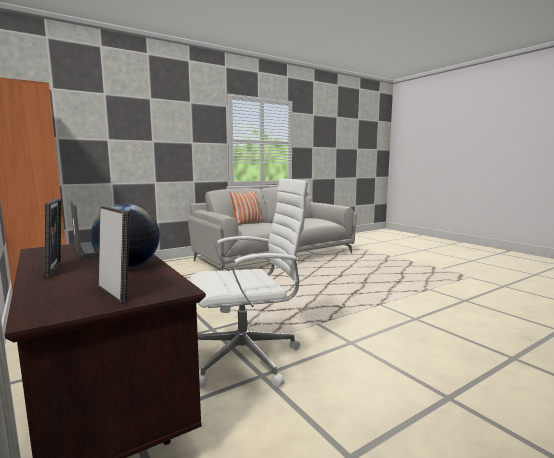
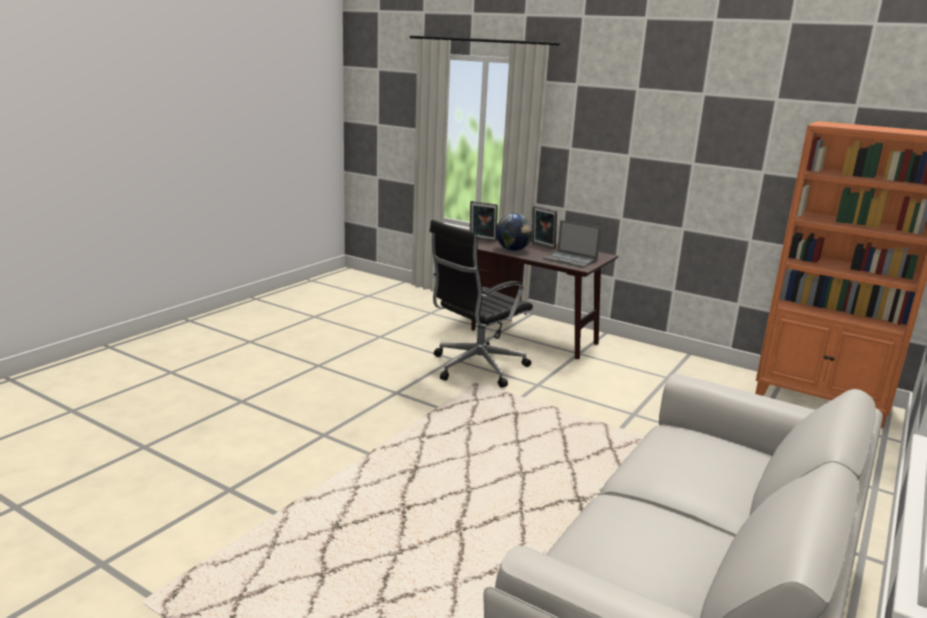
camera: 155 degrees right, 10 degrees up
white office chair [190,178,310,388] -> black office chair [429,220,533,388]
pillow [229,191,263,225] -> none

